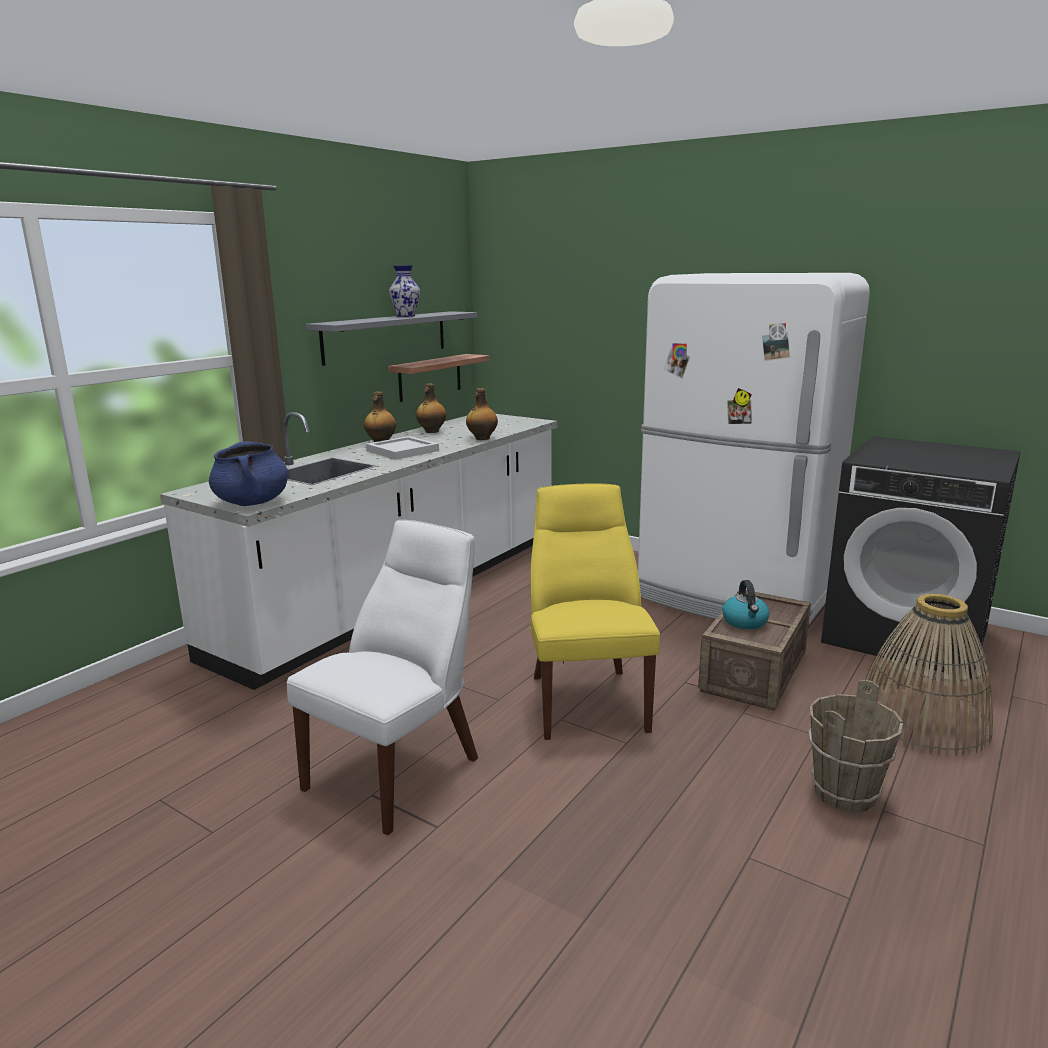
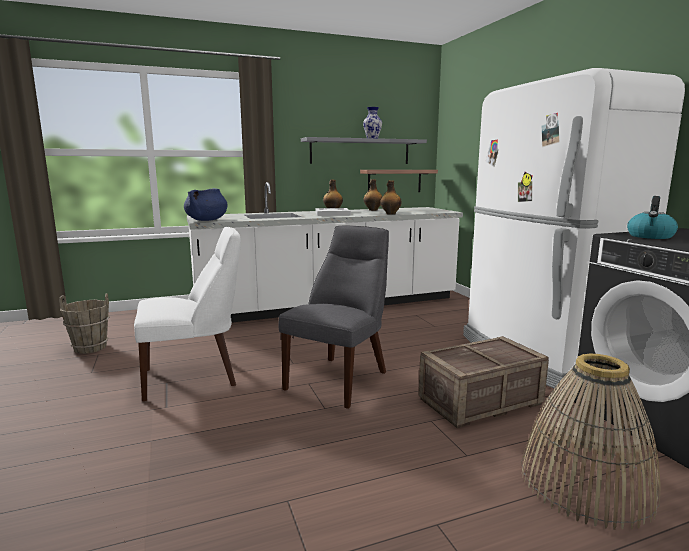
camera: 35 degrees right, 5 degrees down
yellow chair [530,484,660,740] -> grey chair [279,226,389,409]
kettle [722,580,770,629] -> kettle moved to [627,196,678,239]
brown bucket [808,680,903,812] -> brown bucket moved to [59,293,110,354]

